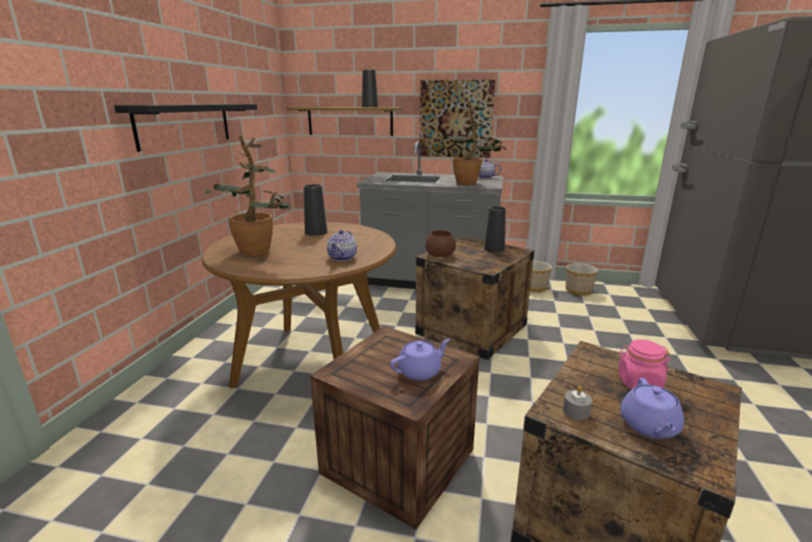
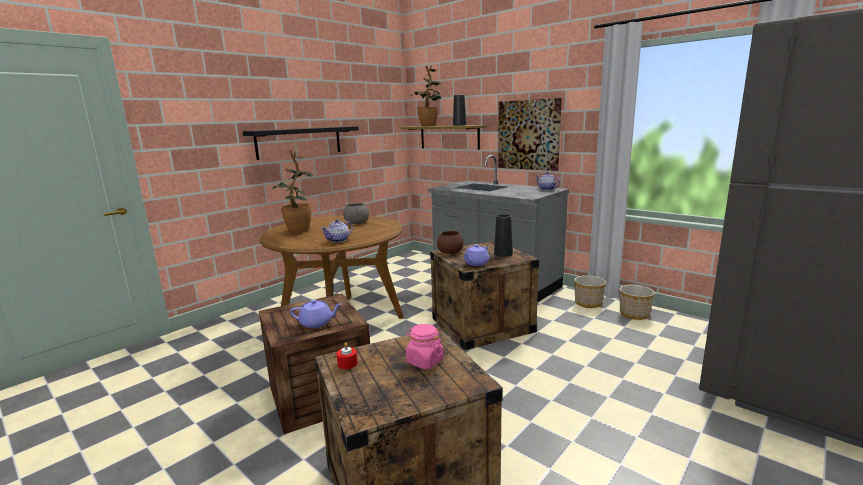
camera: 30 degrees right, 5 degrees down
black vase [304,184,327,236] -> grey bowl [343,203,369,224]
potted plant [440,101,506,185] -> potted plant moved to [410,66,441,126]
grey candle [563,386,592,420] -> red candle [336,342,358,369]
purple teapot [620,378,684,439] -> purple teapot moved to [464,244,489,266]

